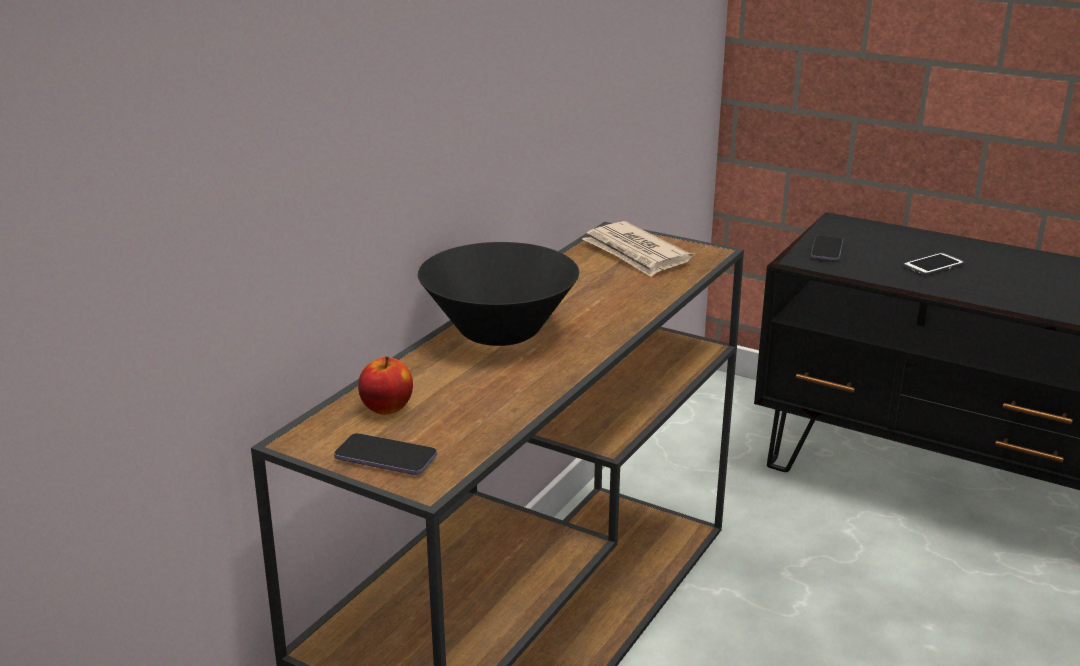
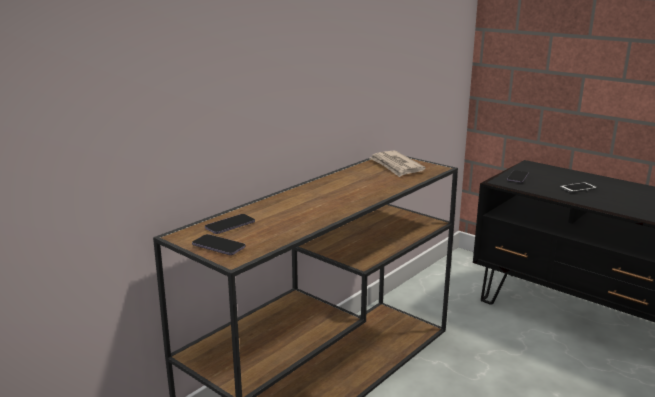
camera: 10 degrees right, 5 degrees down
apple [358,356,413,415] -> phone [205,214,255,234]
black bowl [418,242,579,346] -> none

